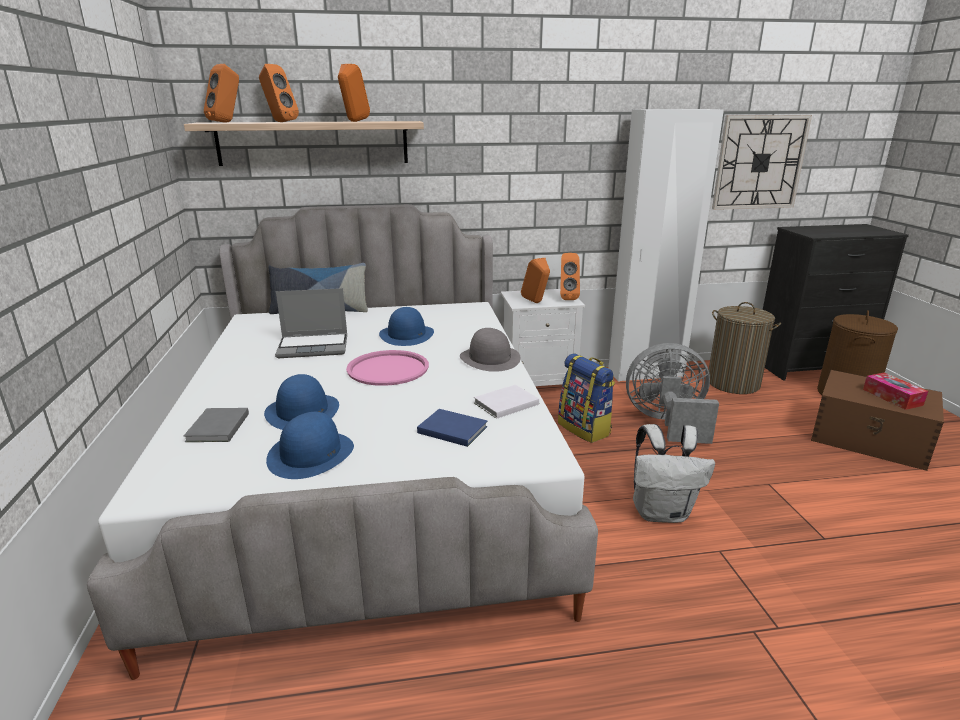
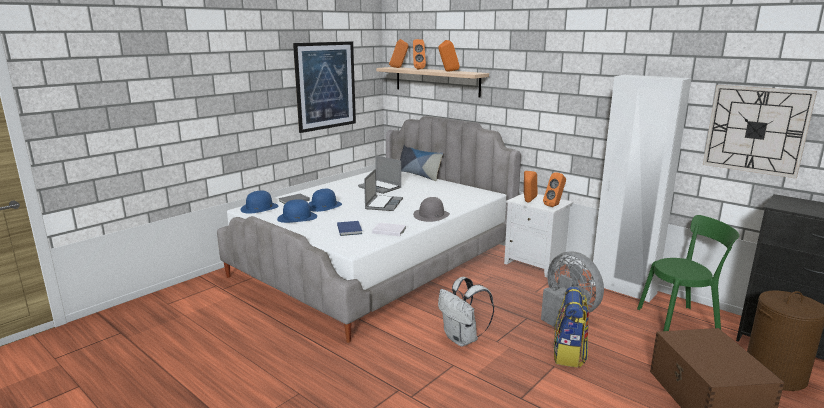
camera: 50 degrees right, 5 degrees down
pink tray [346,350,429,386] -> laptop [364,169,403,211]
blue hat [379,307,434,346] -> blue hat moved to [240,191,278,214]
backpack [558,353,615,443] -> backpack moved to [554,286,589,368]
laundry basket [709,302,781,394] -> green chair [637,215,739,331]
tissue box [863,373,928,410] -> none
none -> picture [293,41,356,133]

